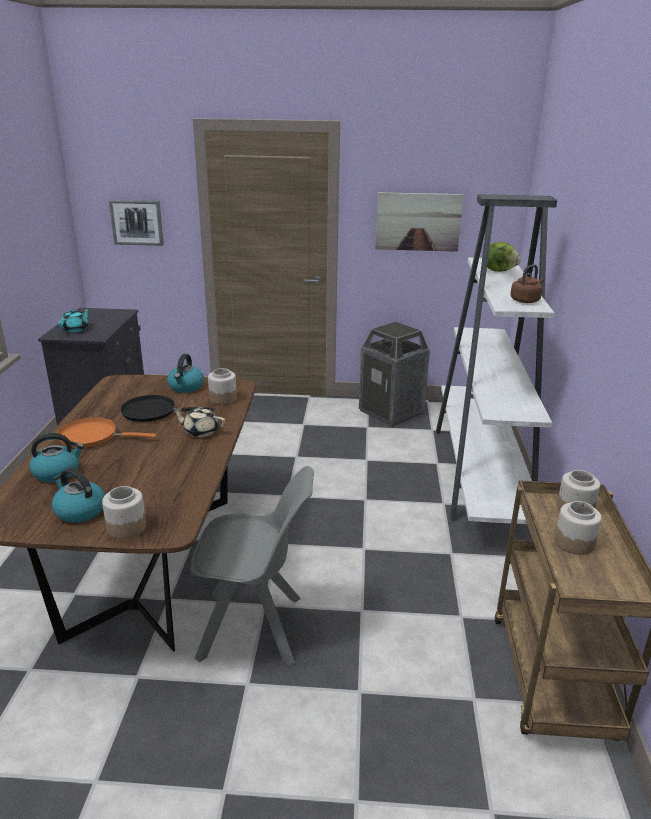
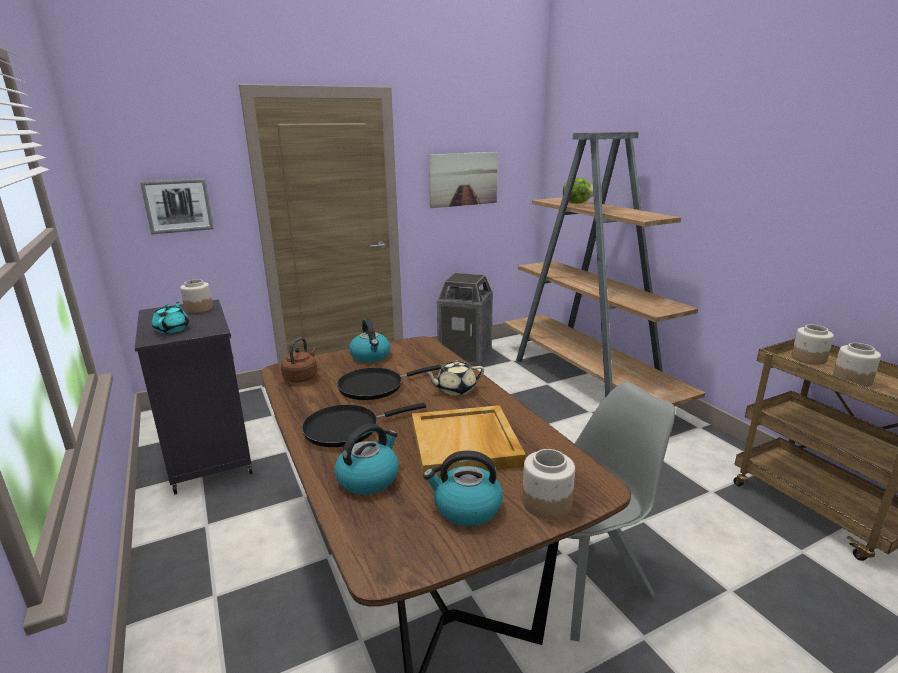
camera: 30 degrees left, 5 degrees down
orange frying pan [56,417,157,448] -> black frying pan [302,403,426,447]
jar [208,368,237,405] -> jar moved to [180,279,213,313]
white bookcase [436,194,557,524] -> brown bookcase [504,132,706,407]
brown kettle [510,264,544,303] -> brown kettle moved to [281,337,317,383]
none -> beige tray [412,405,526,478]

